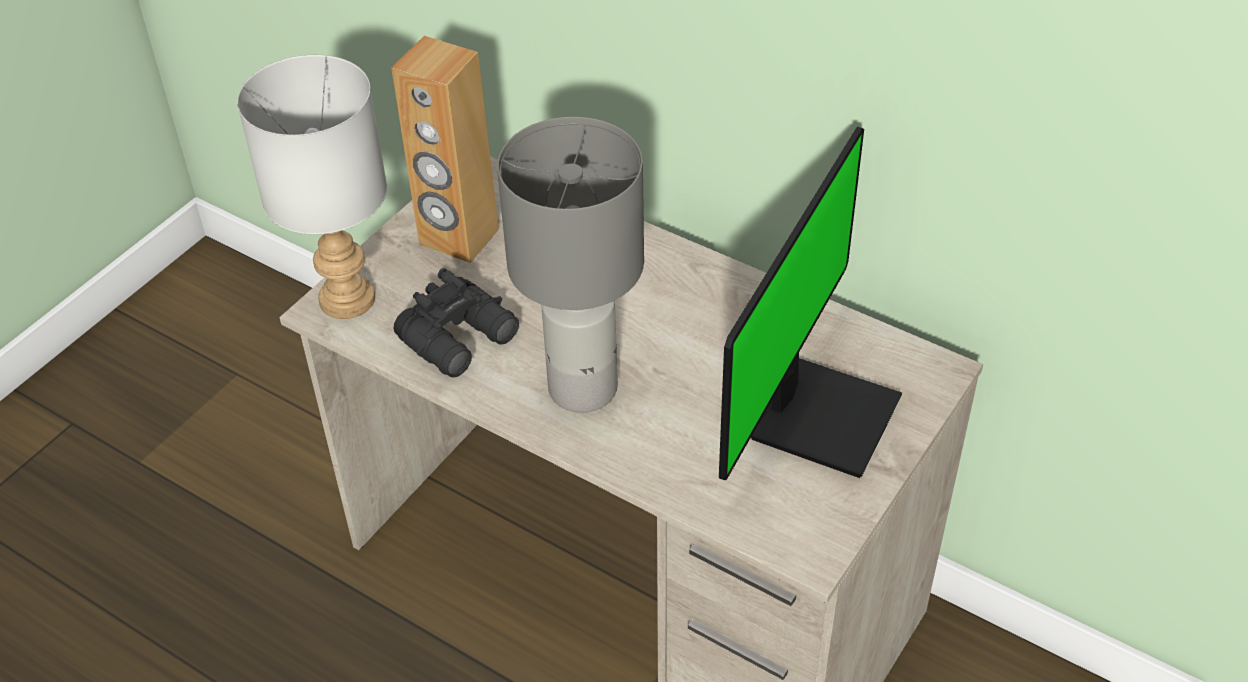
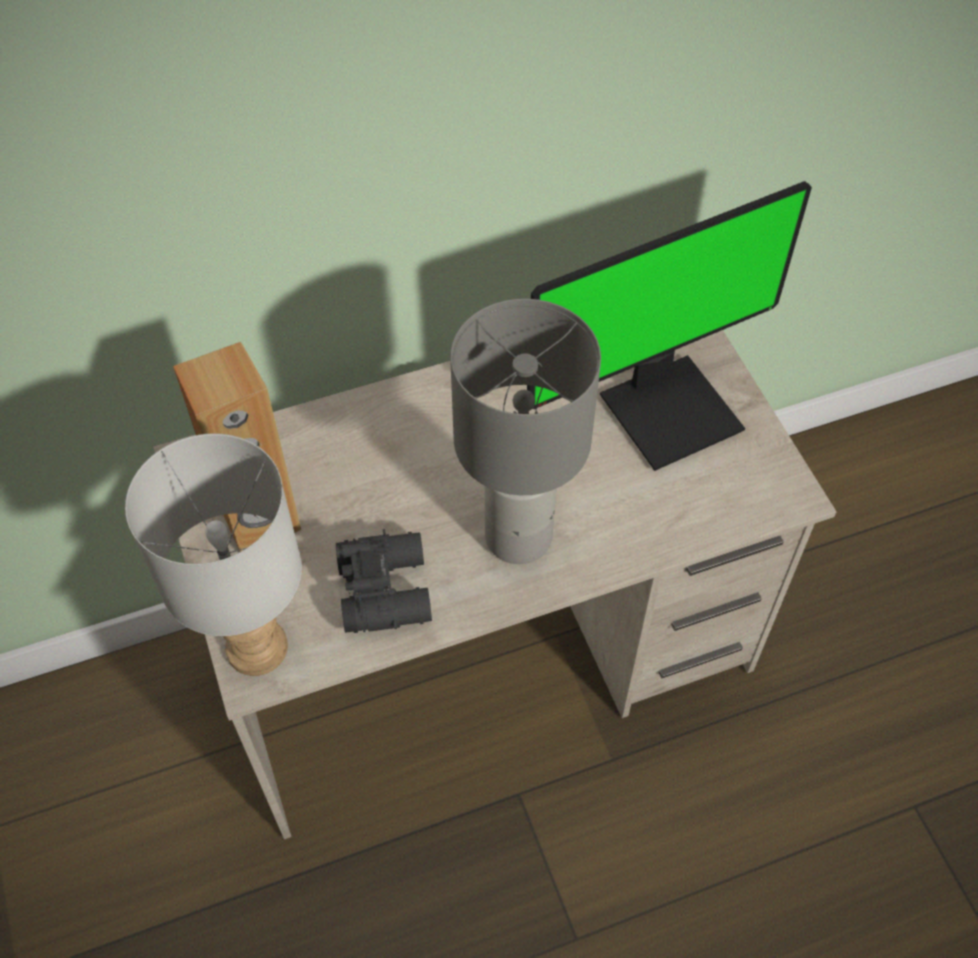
camera: 55 degrees left, 10 degrees up
monitor [719,127,902,480] -> monitor turned 90 degrees clockwise [527,181,812,471]

